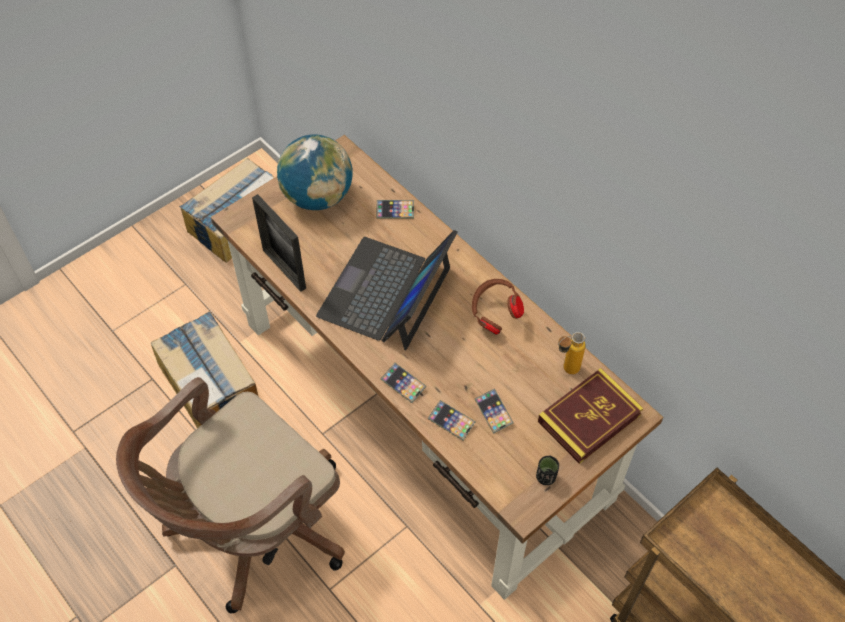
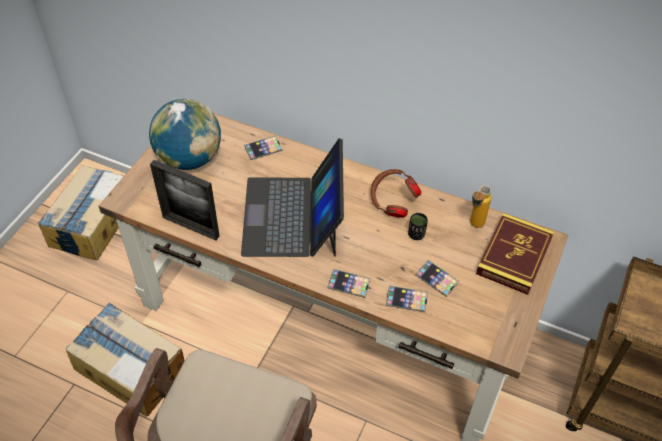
camera: 25 degrees left, 5 degrees down
black cup [536,456,559,485] -> black cup moved to [408,213,428,240]

